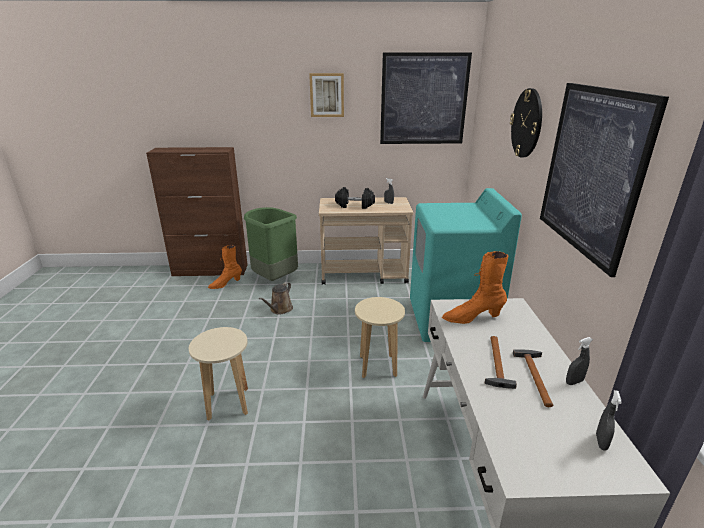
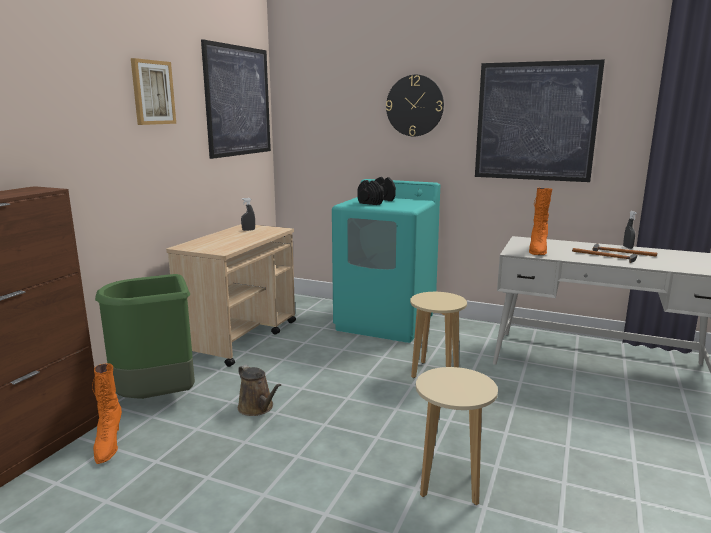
camera: 65 degrees left, 10 degrees down
black dumbbell [335,187,375,209] -> black dumbbell moved to [357,177,396,205]
grey spray bottle [596,390,622,451] -> none

